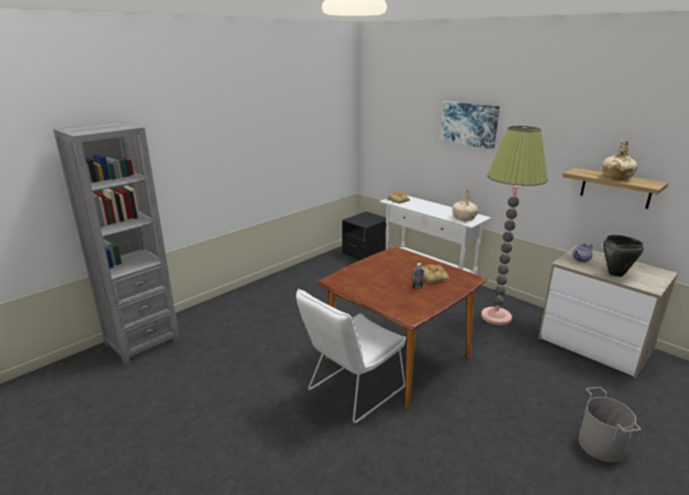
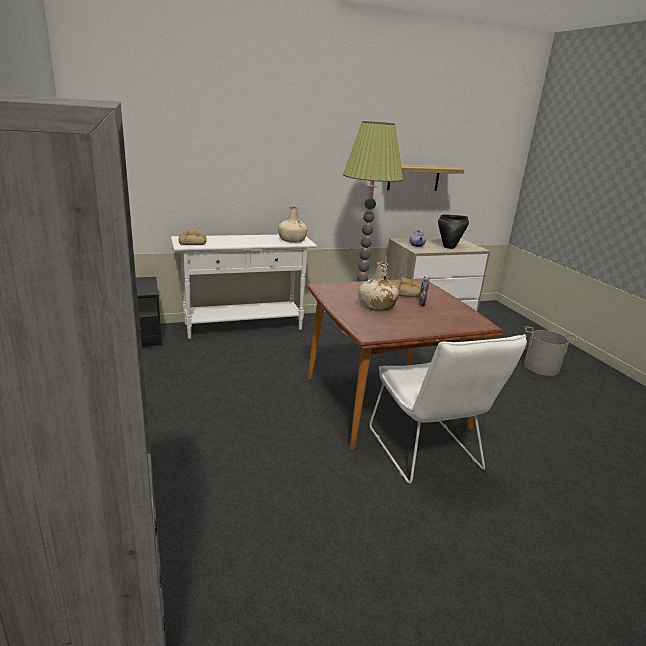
camera: 65 degrees left, 0 degrees up
picture [440,101,500,149] -> none
beige bottle [602,141,638,180] -> beige bottle moved to [358,261,399,312]

